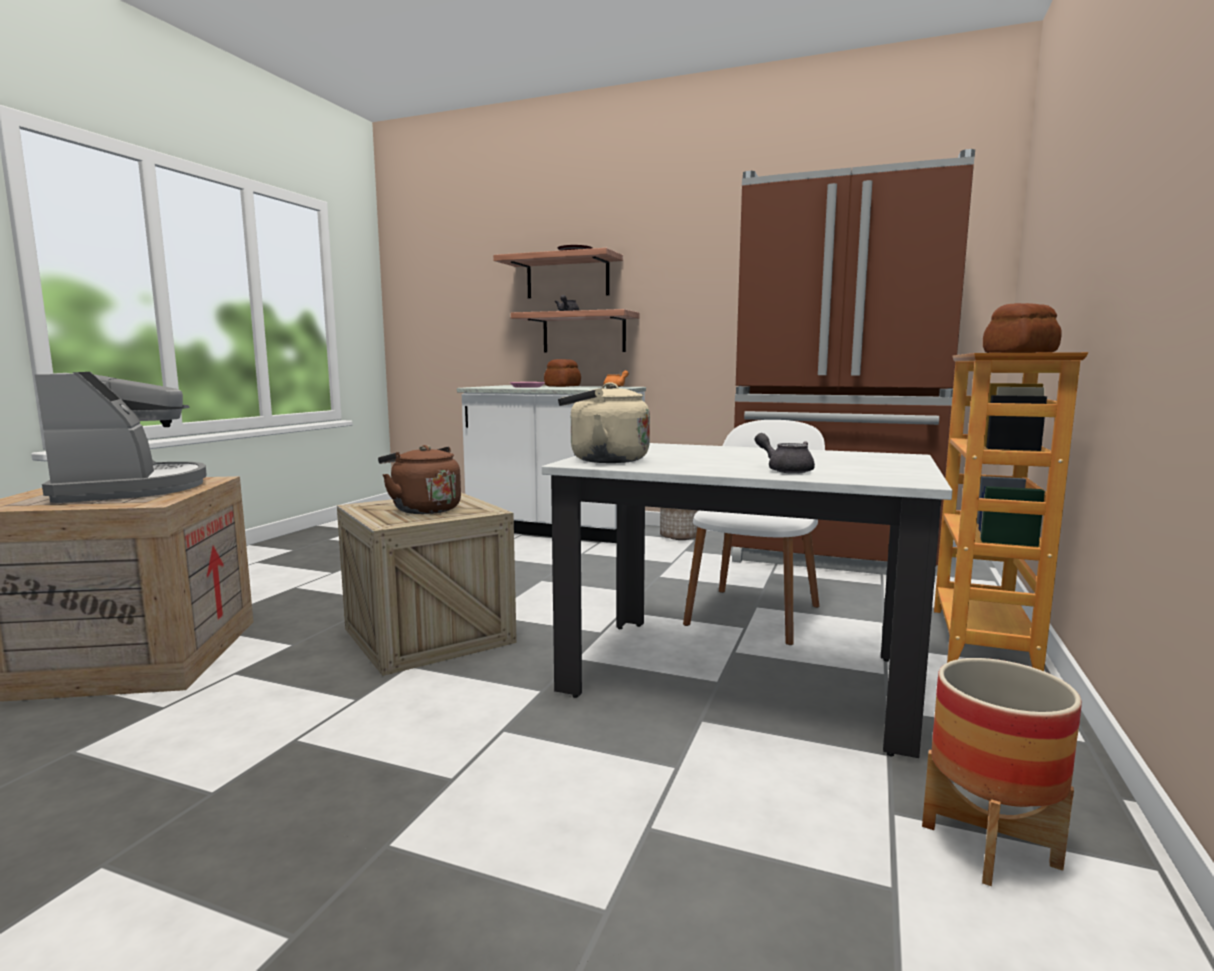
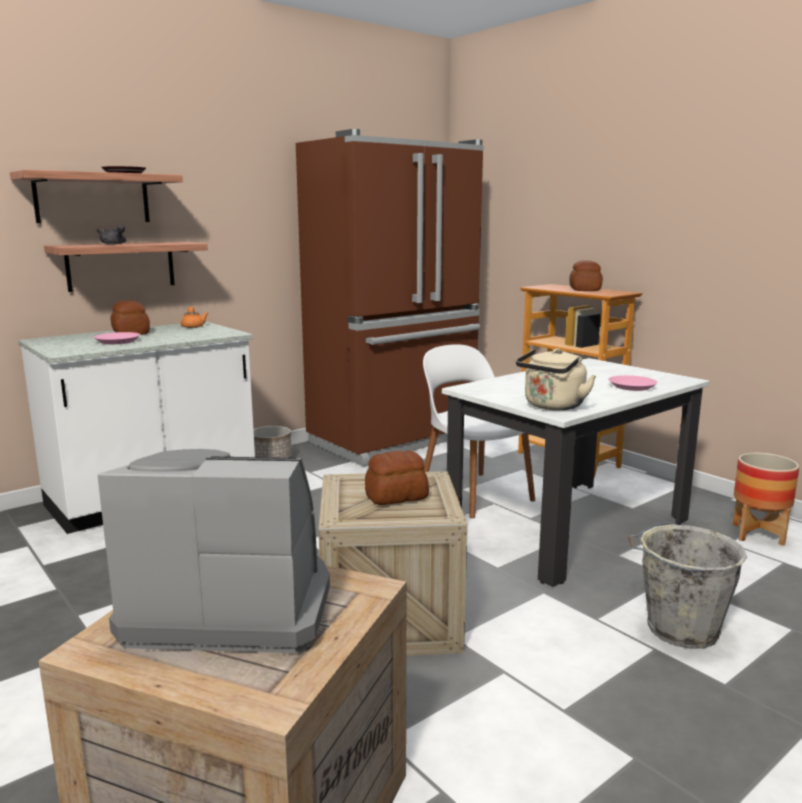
camera: 60 degrees left, 5 degrees up
brown kettle [378,445,461,514] -> bread [365,450,429,505]
grey teapot [755,433,815,474] -> pink plate [608,375,657,391]
none -> grey bucket [628,522,747,649]

